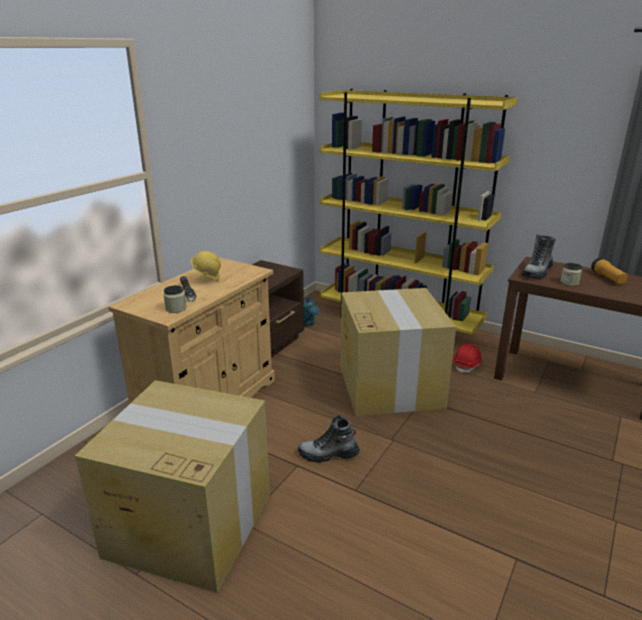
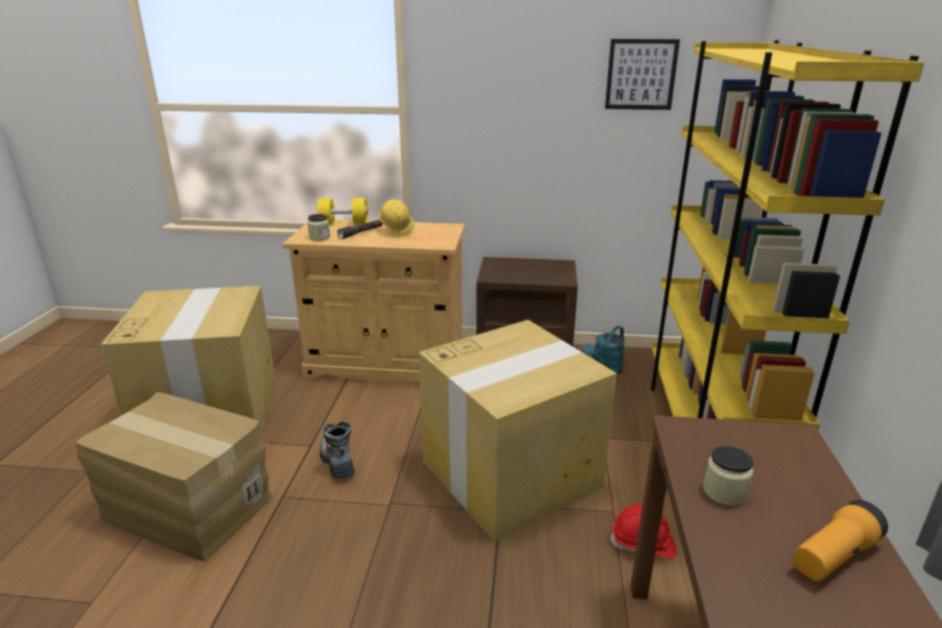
camera: 65 degrees right, 0 degrees up
boot [521,234,556,279] -> none
none -> cardboard box [75,392,272,562]
none -> yellow dumbbell [317,198,368,225]
none -> picture [605,39,680,110]

